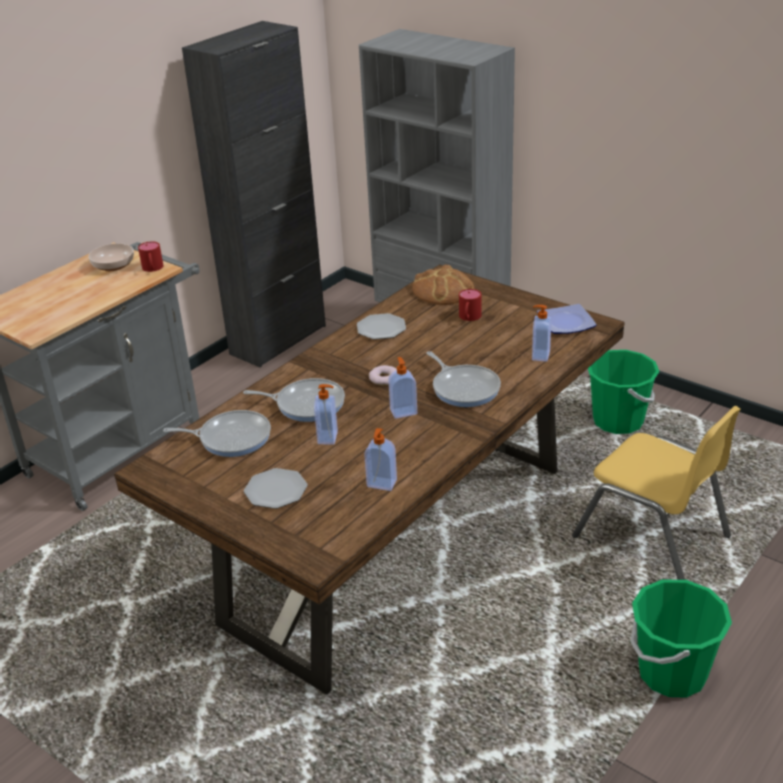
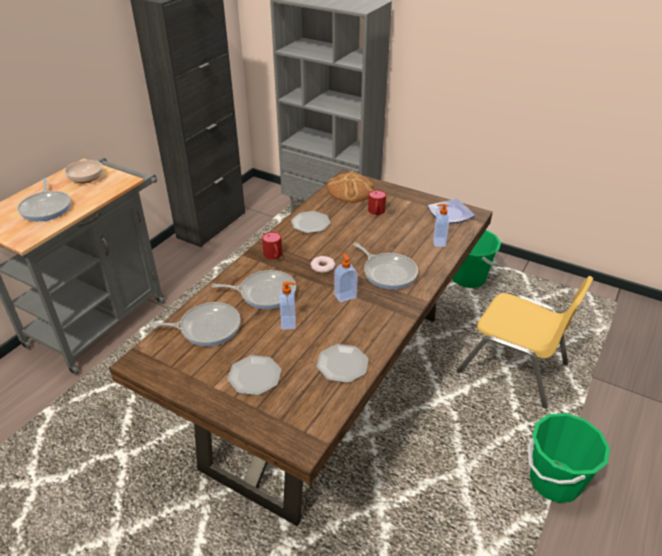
camera: 10 degrees left, 5 degrees up
red mug [138,241,164,272] -> red mug moved to [262,232,282,259]
soap dispenser [364,428,397,491] -> plate [316,344,369,383]
none -> frying pan [17,178,71,221]

